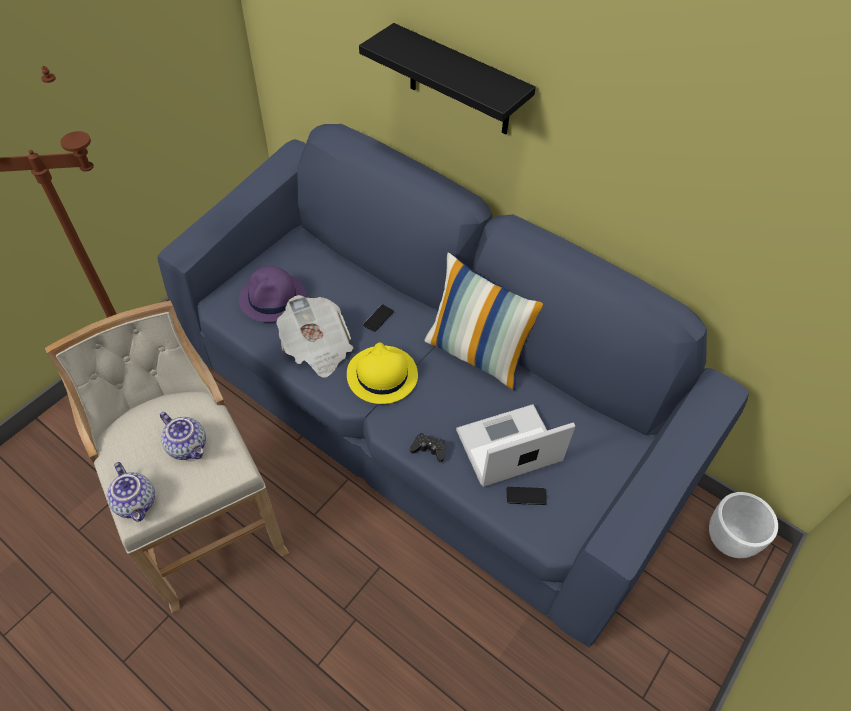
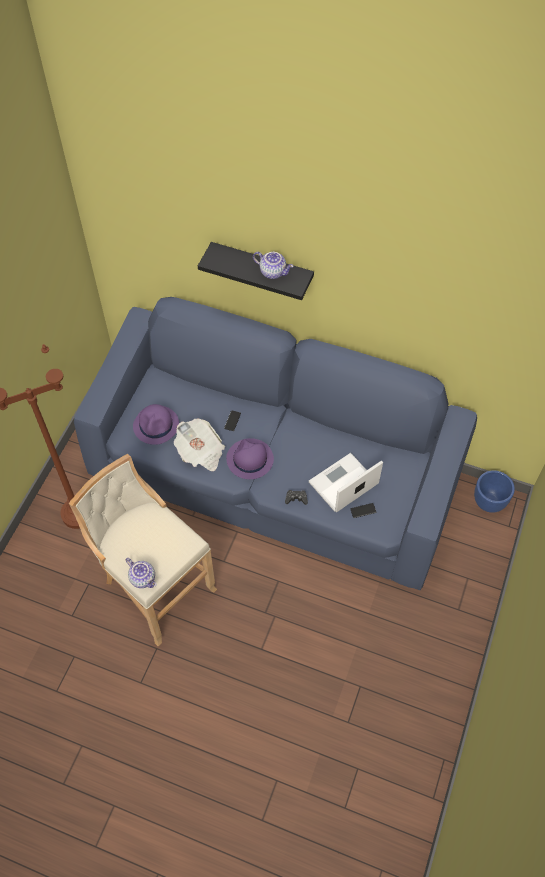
camera: 15 degrees left, 5 degrees up
teapot [160,412,206,460] -> teapot moved to [253,252,293,279]
yellow hat [347,342,418,404] -> purple hat [226,438,274,479]
pillow [424,252,543,390] -> none
white planter [709,492,778,558] -> blue planter [474,470,515,513]

